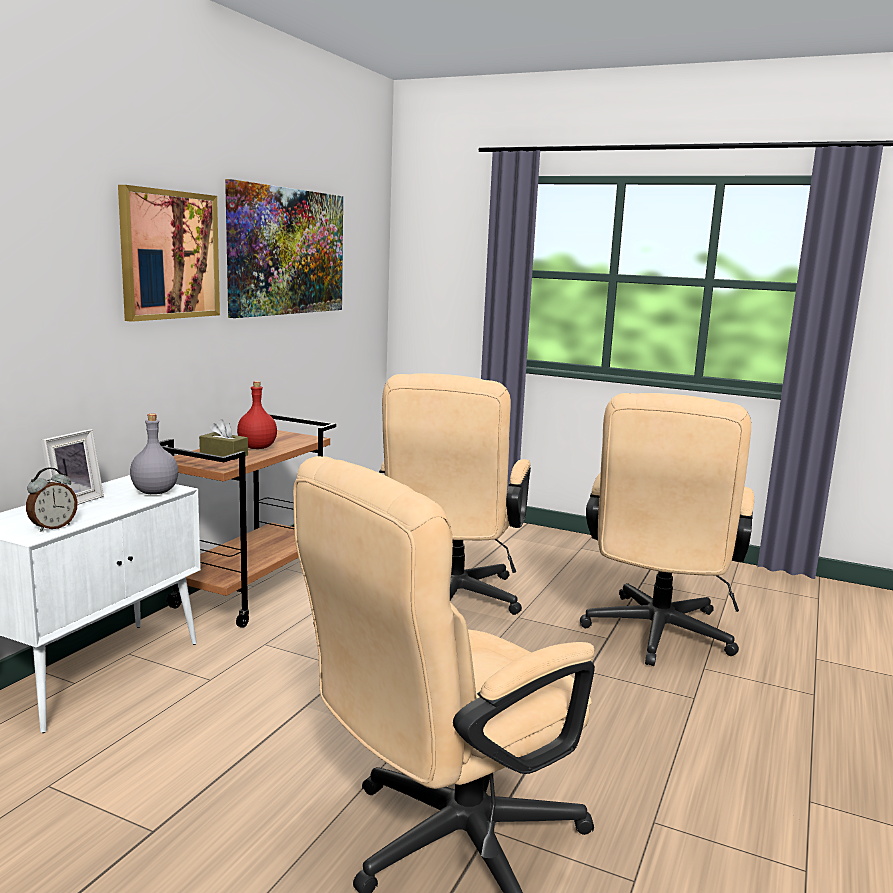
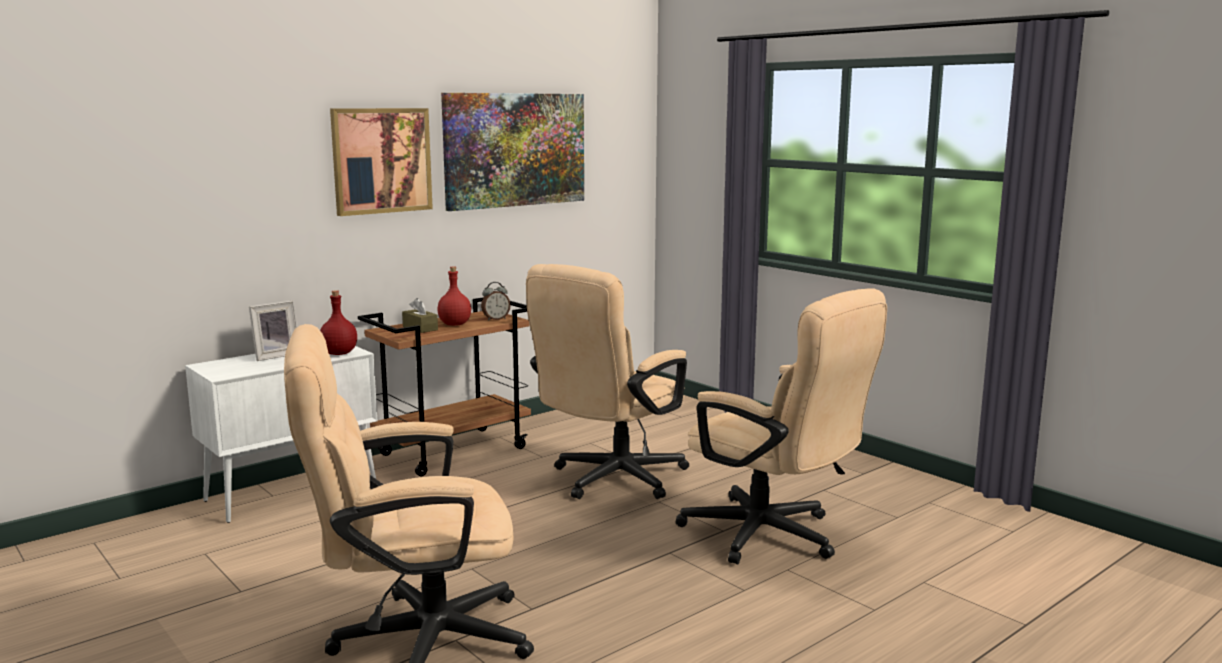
camera: 25 degrees right, 0 degrees up
alarm clock [26,468,78,532] -> alarm clock moved to [481,282,511,321]
grey bottle [130,414,179,494] -> red bottle [320,290,357,355]
beige office chair [580,393,754,666] -> beige office chair turned 90 degrees counterclockwise [676,288,887,564]

